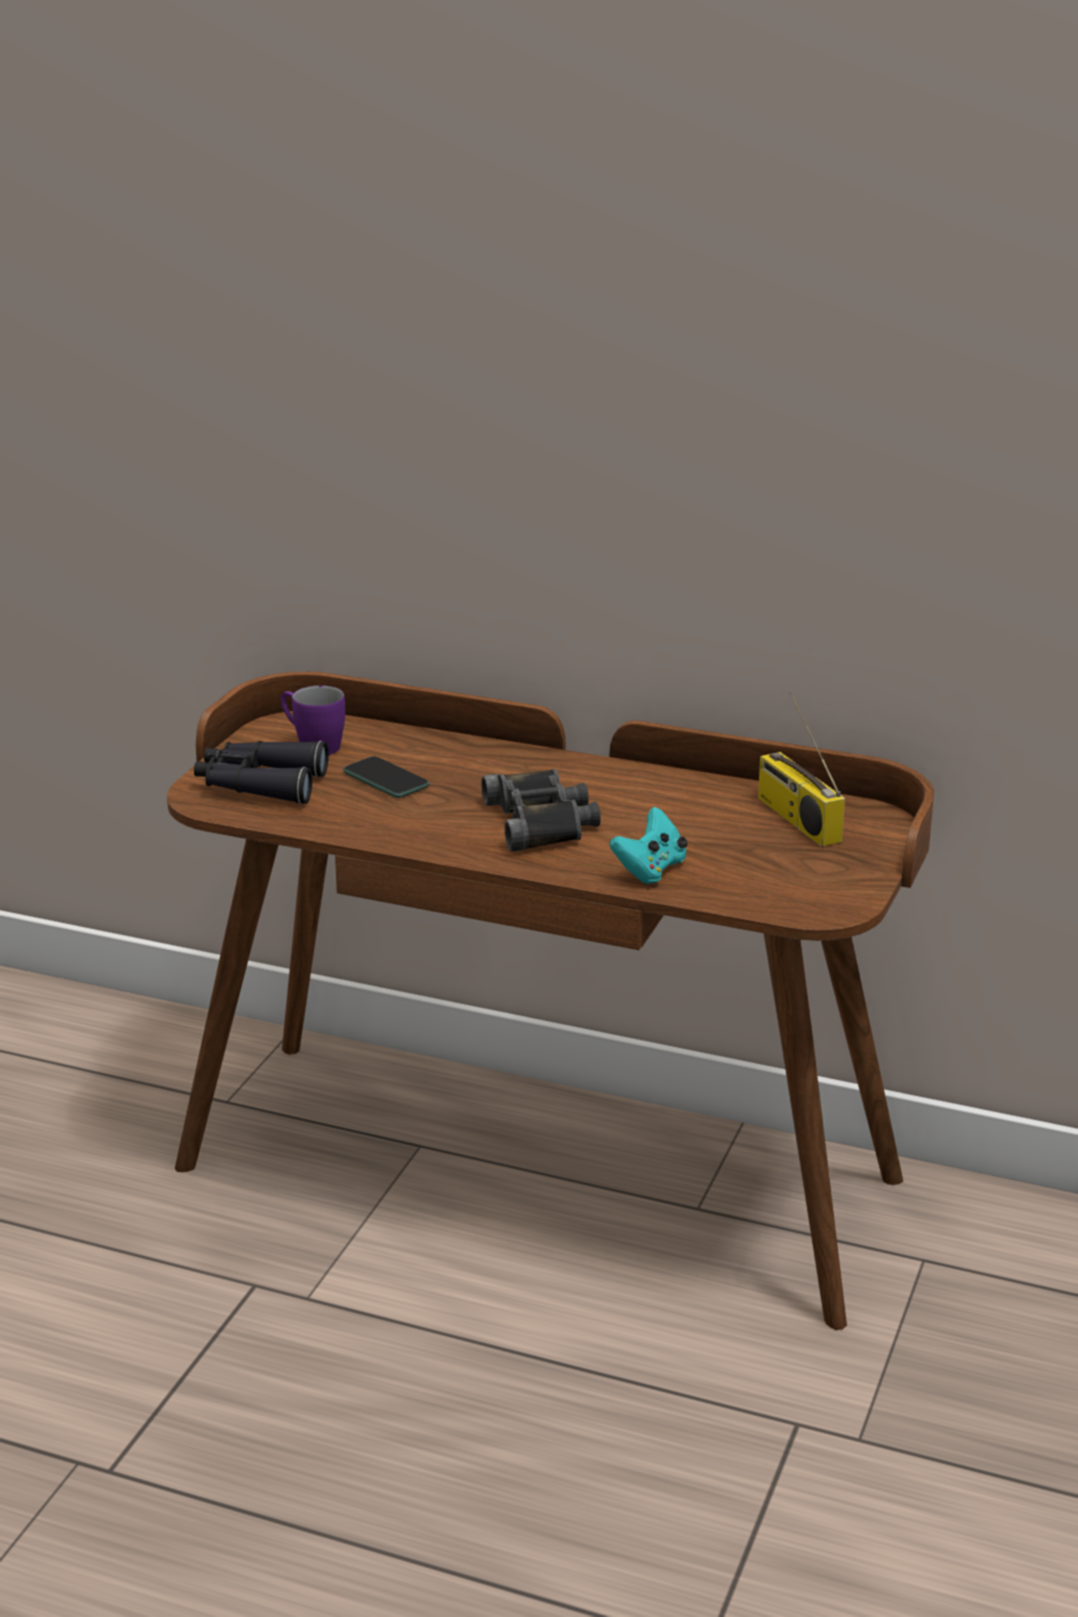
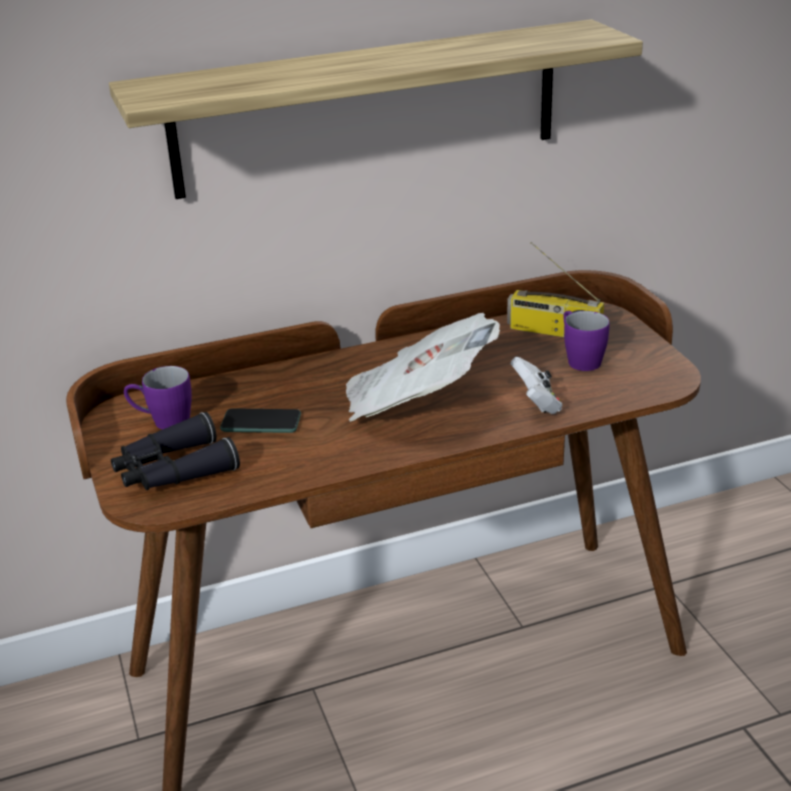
camera: 40 degrees left, 5 degrees up
black binoculars [481,769,601,851] -> newspaper [346,313,500,422]
turquoise game controller [609,807,688,884] -> white game controller [511,357,562,414]
none -> shelf [109,19,643,199]
none -> purple mug [563,311,610,371]

